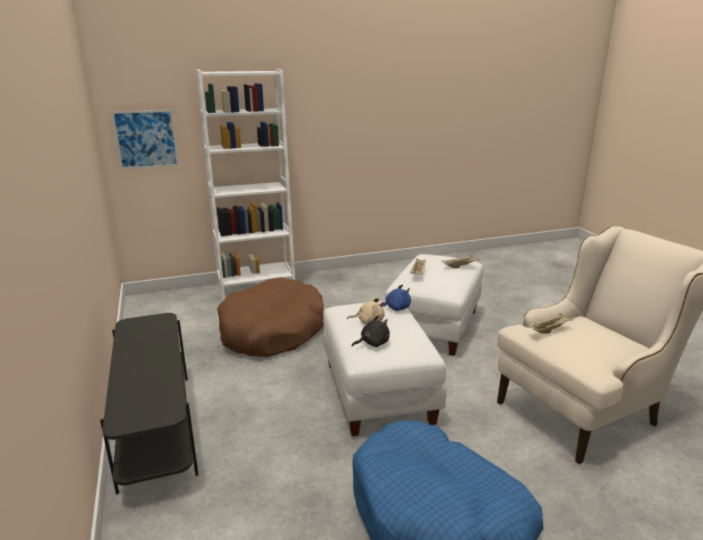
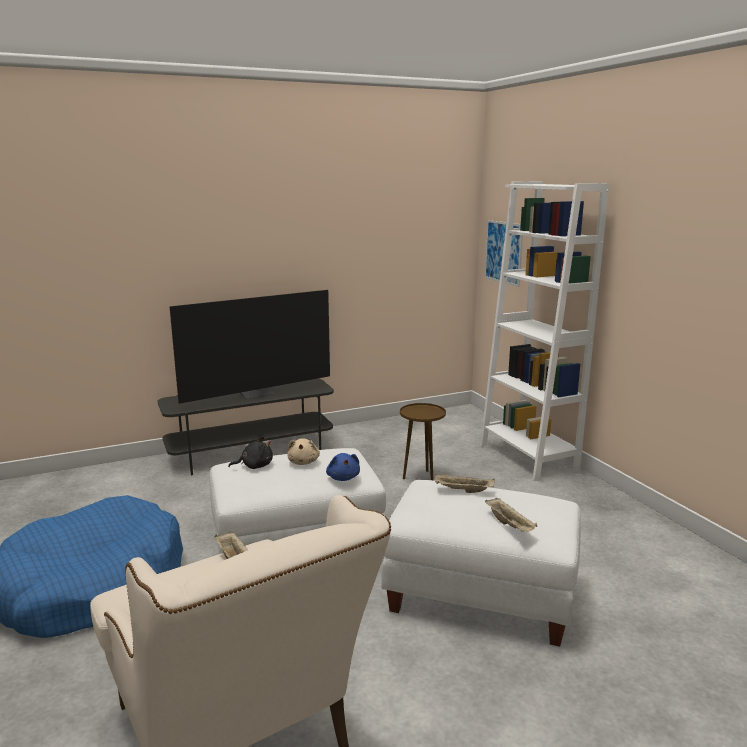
camera: 85 degrees right, 5 degrees down
brown dog bed [217,277,324,357] -> brown side table [400,403,446,480]
black plush toy [352,315,390,347] -> black plush toy turned 75 degrees counterclockwise [228,436,273,469]
none -> television [169,290,330,404]

